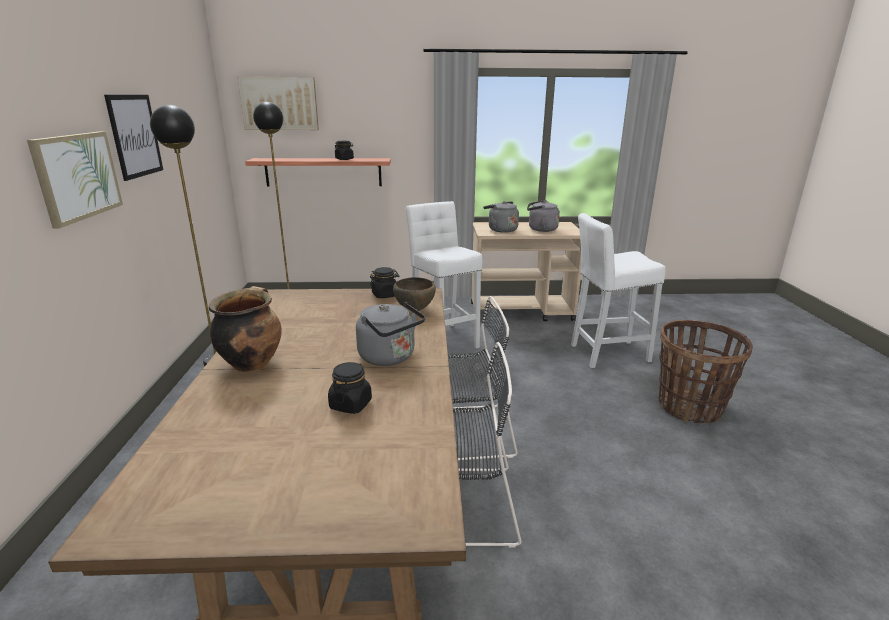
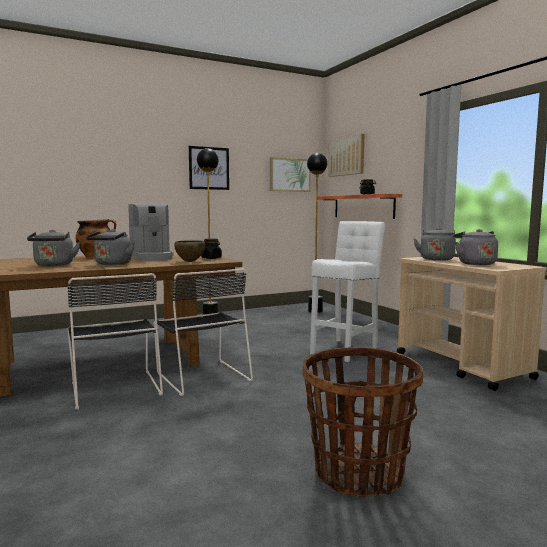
camera: 65 degrees right, 15 degrees down
picture [27,131,123,228] -> picture moved to [270,157,311,192]
black jar [328,362,372,414] -> grey kettle [27,230,80,266]
white stool [571,213,666,368] -> none
none -> coffee machine [128,204,174,261]

